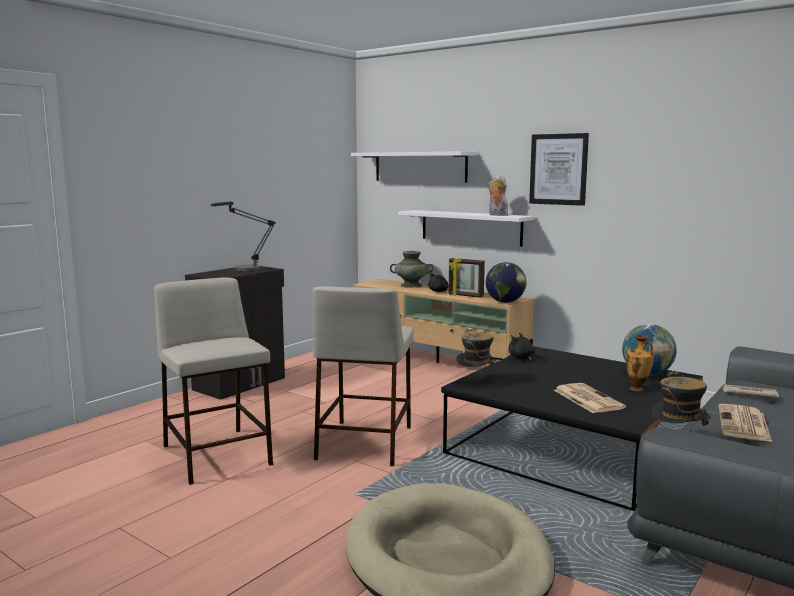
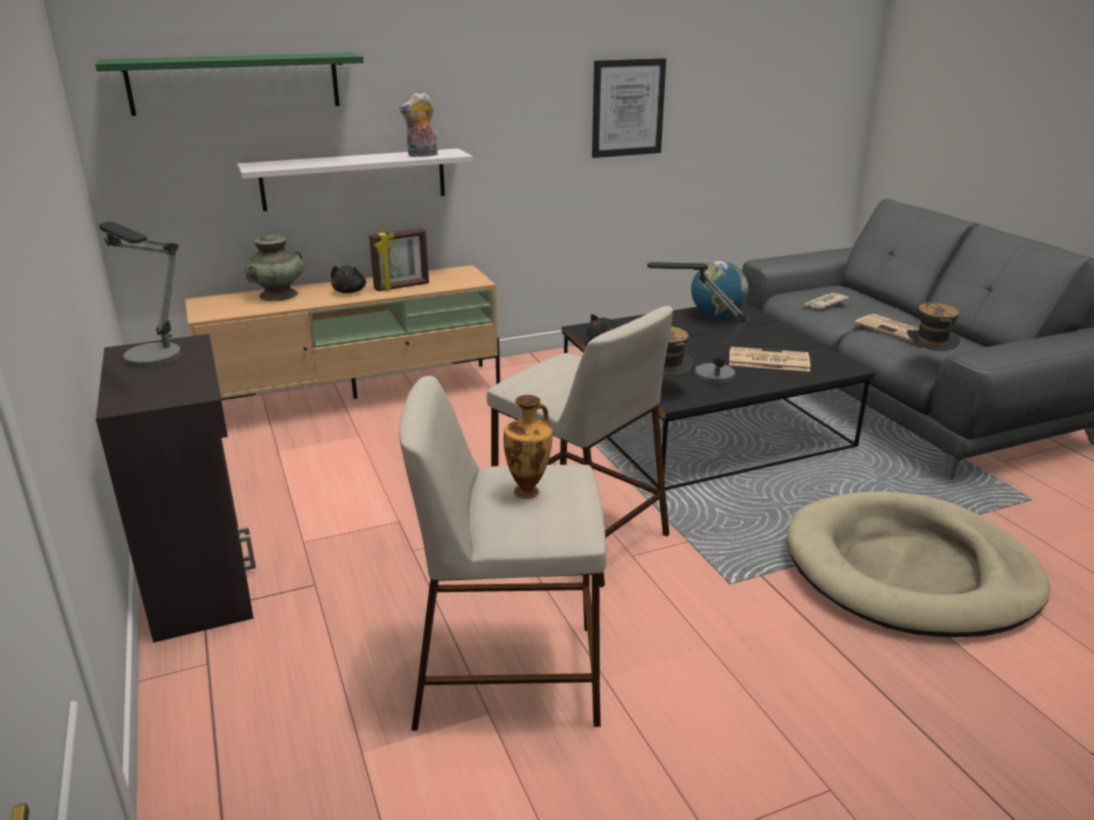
camera: 60 degrees left, 15 degrees up
white shelf [351,151,478,183] -> green shelf [95,53,364,116]
globe [486,262,526,303] -> none
picture [529,133,589,206] -> picture moved to [592,58,666,158]
vase [626,335,654,391] -> vase moved to [504,395,553,499]
none -> table lamp [647,262,750,384]

